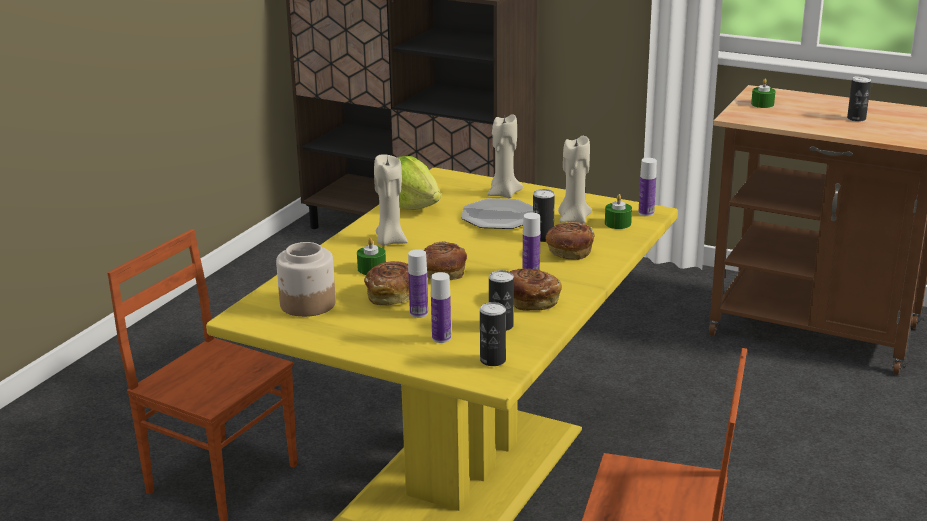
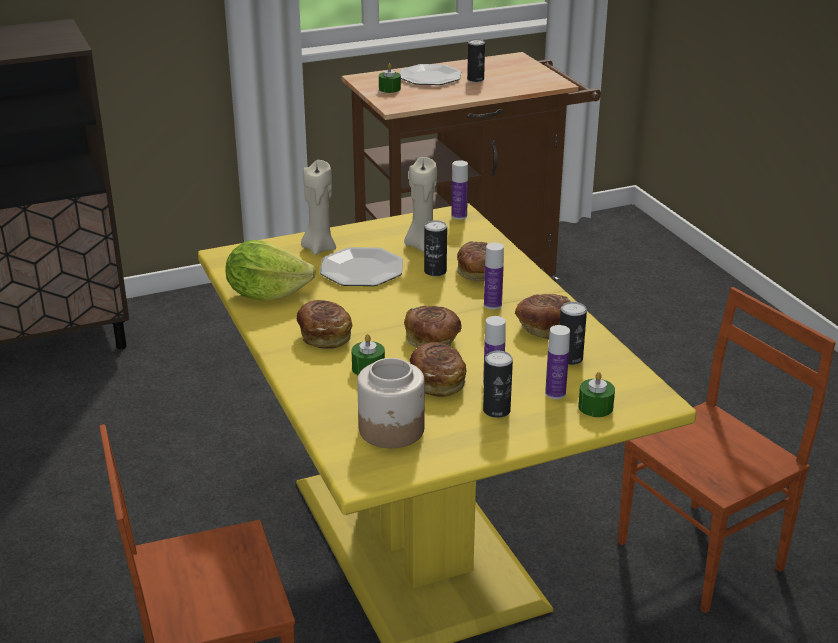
camera: 50 degrees left, 5 degrees up
beige candle [374,154,408,246] -> bread [297,300,353,349]
can [480,302,506,366] -> can moved to [483,351,513,418]
green candle [605,194,632,229] -> green candle moved to [578,372,615,417]
none -> plate [400,64,461,85]

